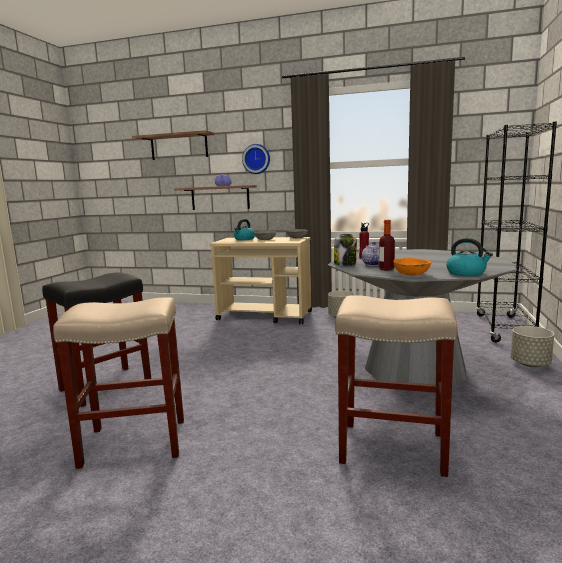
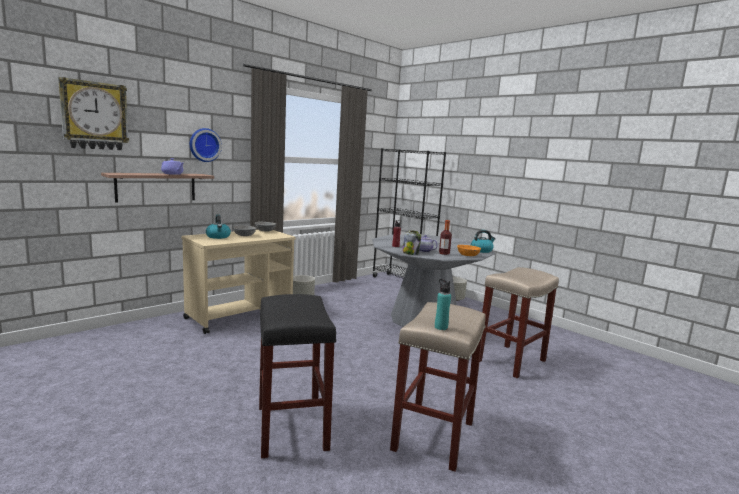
camera: 60 degrees left, 0 degrees up
shelf [132,130,215,160] -> wall clock [58,77,129,150]
none -> turquoise bottle [435,279,451,330]

